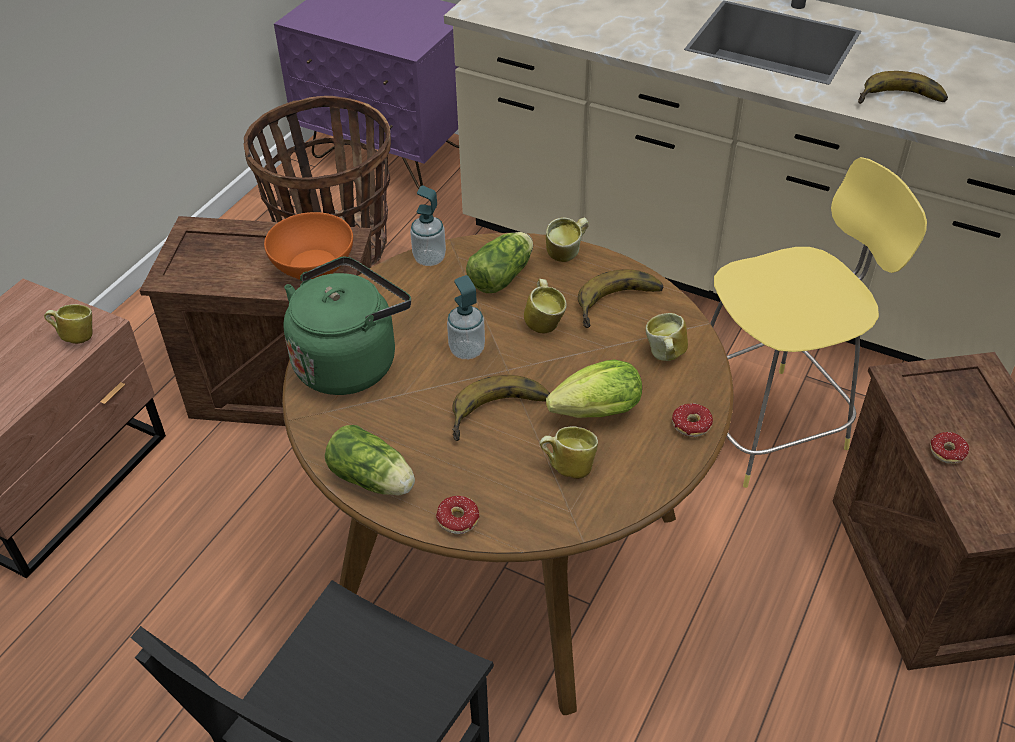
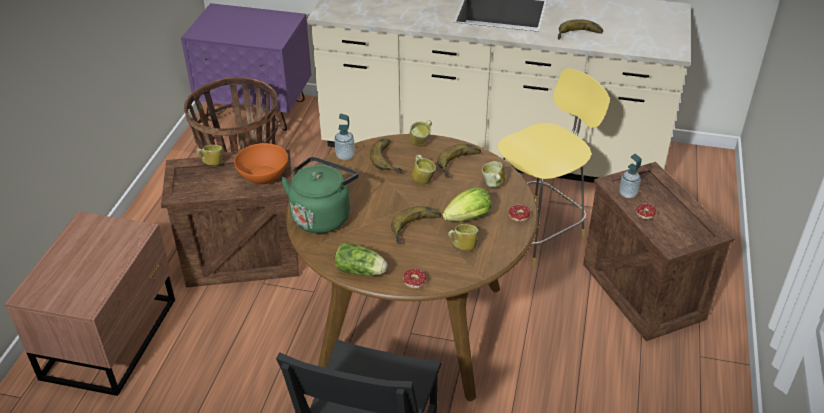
camera: 15 degrees left, 5 degrees down
mug [44,304,92,344] -> mug moved to [196,145,223,166]
soap dispenser [447,275,485,359] -> soap dispenser moved to [619,154,642,198]
lettuce [466,232,533,293] -> banana [370,138,403,174]

